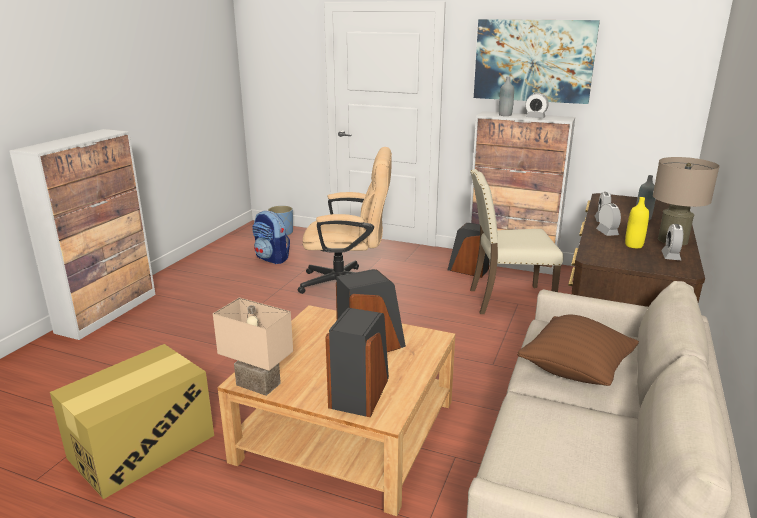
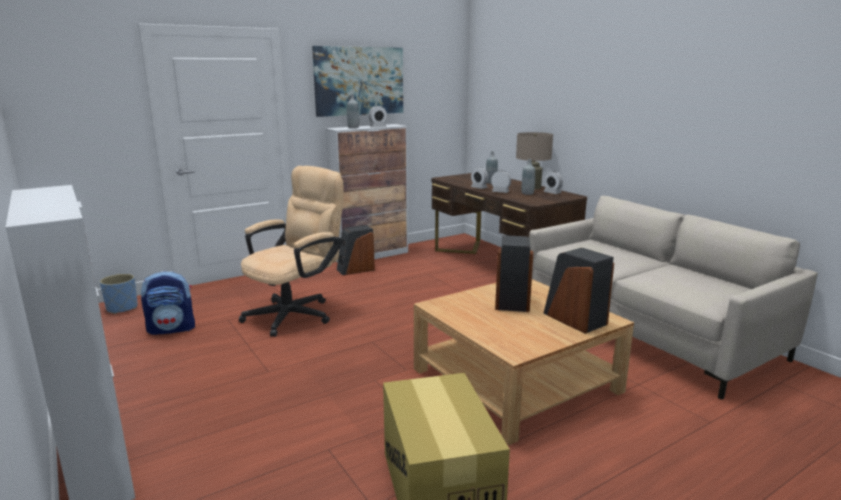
camera: 55 degrees left, 5 degrees down
beige table lamp [213,297,293,396] -> none
beige chair [470,169,564,314] -> none
brown pillow [517,315,639,386] -> none
yellow bottle [625,197,649,248] -> grey bottle [522,159,535,195]

